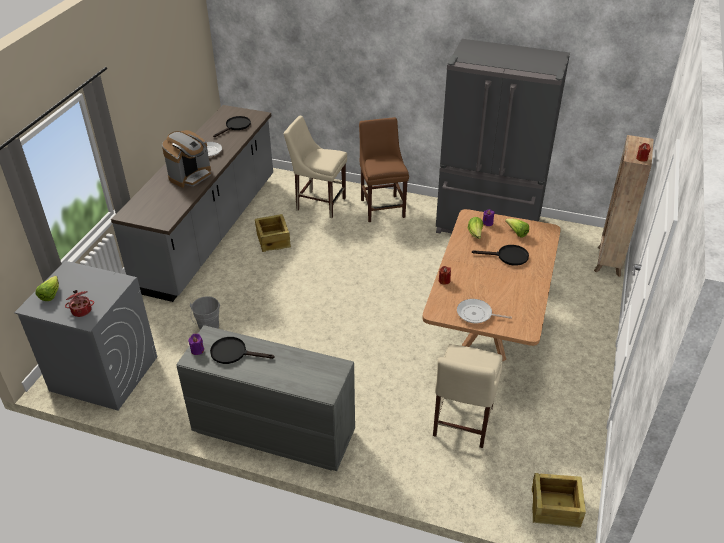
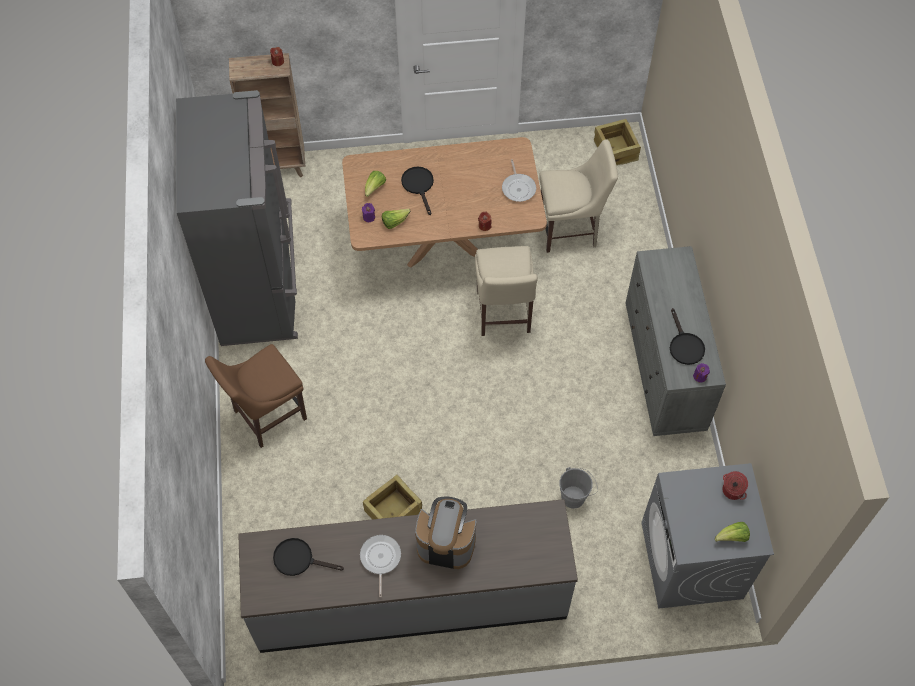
camera: 115 degrees left, 20 degrees up
beige chair [284,116,347,218] -> beige chair moved to [475,246,538,336]

